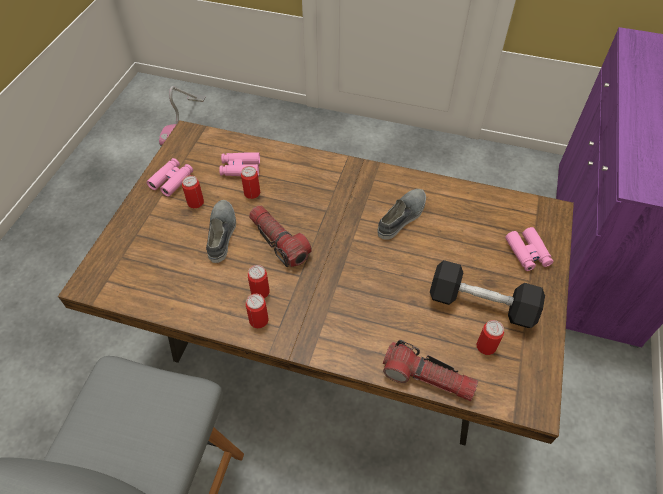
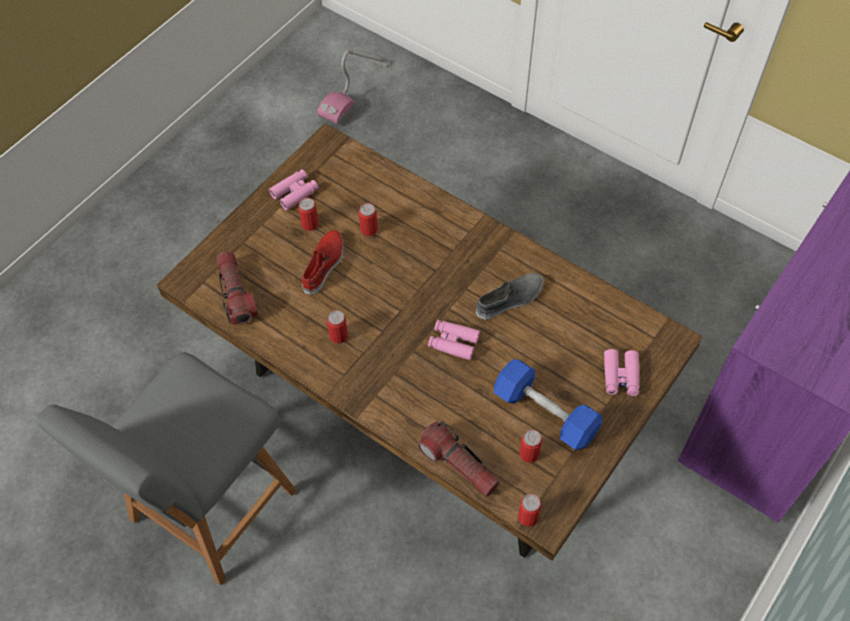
camera: 20 degrees right, 5 degrees up
grey shoe [206,200,236,263] -> red shoe [302,230,344,295]
pink binoculars [219,152,260,176] -> pink binoculars moved to [428,320,480,360]
can [246,294,269,328] -> can moved to [518,494,541,527]
flashlight [249,205,312,267] -> flashlight moved to [216,251,258,324]
black dumbbell [430,260,545,328] -> blue dumbbell [494,359,602,450]

